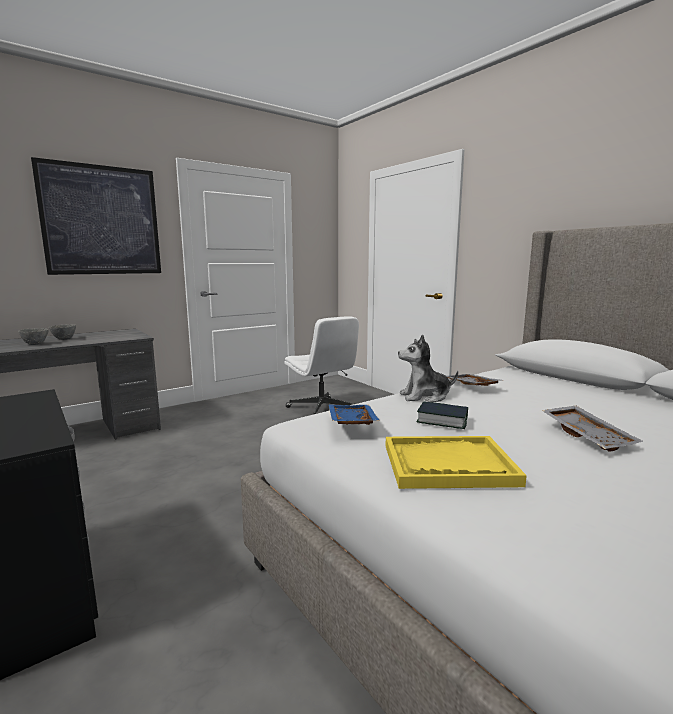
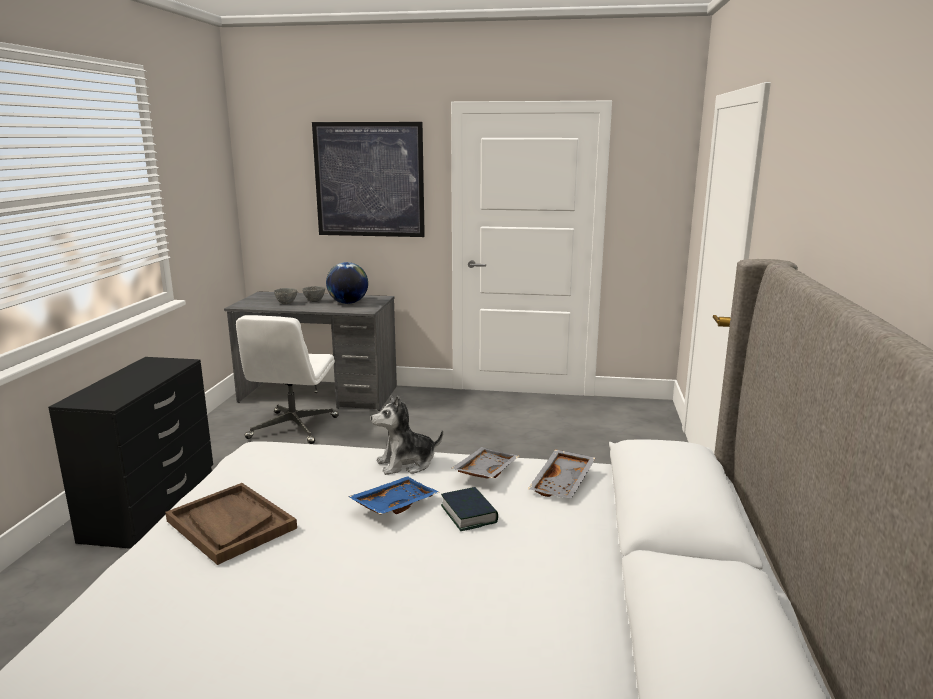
camera: 45 degrees right, 5 degrees up
white office chair [284,317,359,415] -> white office chair moved to [236,315,339,444]
blue tray [329,404,380,425] -> blue tray moved to [348,476,440,514]
yellow tray [386,436,527,489] -> brown tray [165,483,297,565]
plush toy [398,334,458,402] -> plush toy turned 60 degrees counterclockwise [371,396,443,475]
book [417,401,468,429] -> book moved to [441,487,498,531]
grey tray [542,406,643,452] -> grey tray moved to [528,449,596,498]
none -> globe [326,262,368,304]

